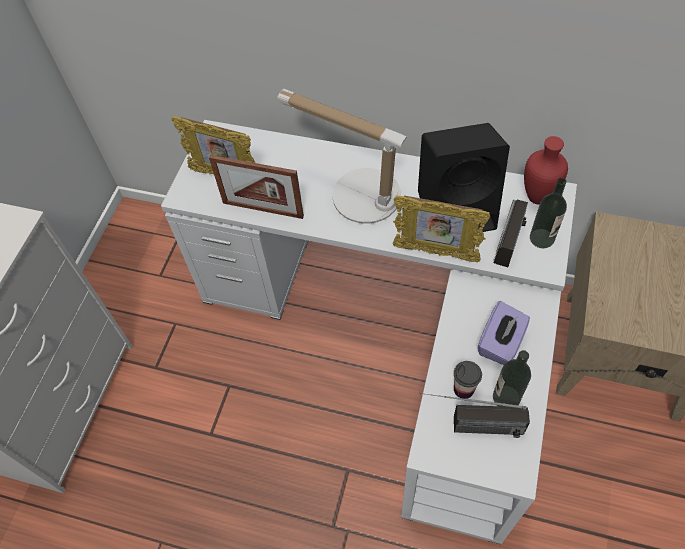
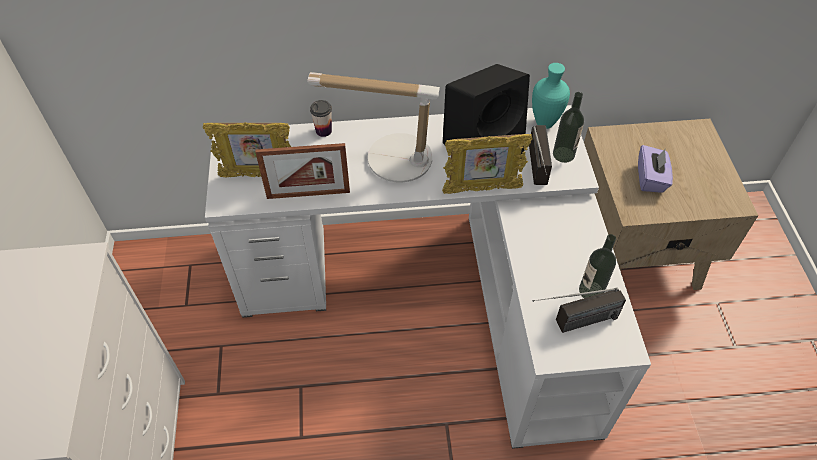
camera: 25 degrees left, 5 degrees down
cup [454,361,482,399] -> cup moved to [310,100,332,137]
purple tissue box [478,301,530,365] -> purple tissue box moved to [638,145,673,193]
red vase [524,136,568,204] -> turquoise vase [532,63,570,129]

